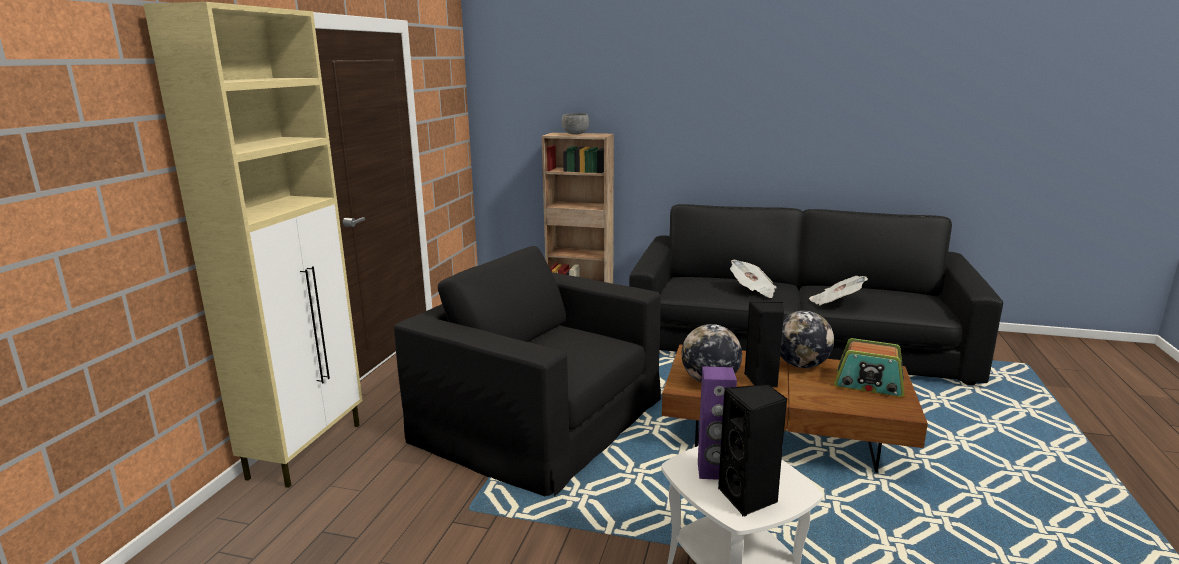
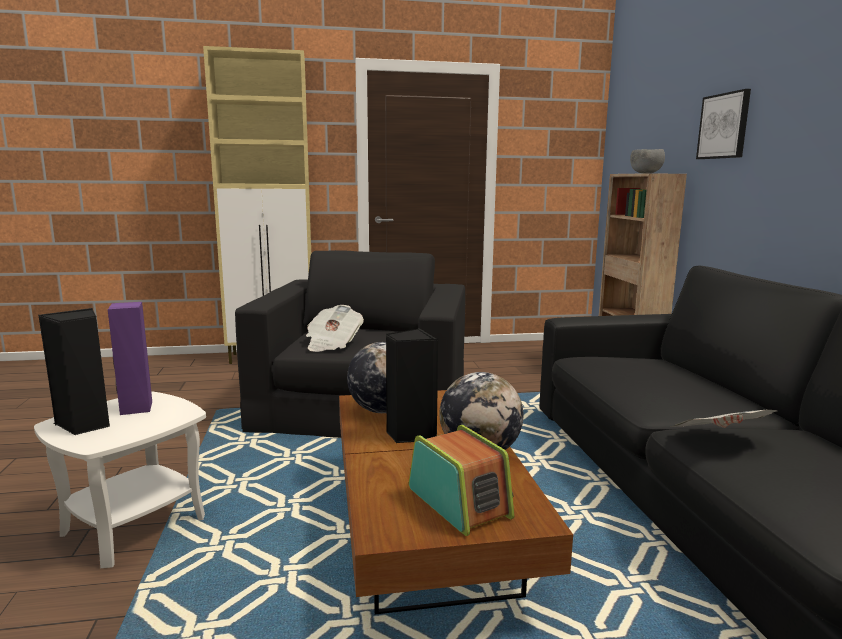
camera: 65 degrees right, 5 degrees down
newspaper [730,260,777,298] -> newspaper moved to [306,305,364,352]
radio [834,338,904,397] -> radio turned 150 degrees clockwise [409,425,514,536]
none -> picture [696,89,751,159]

